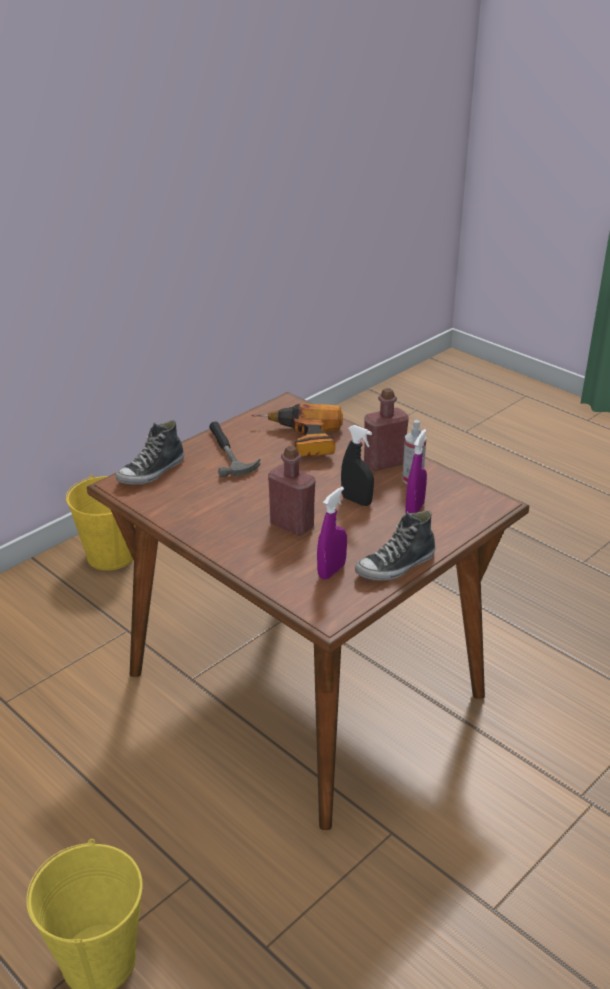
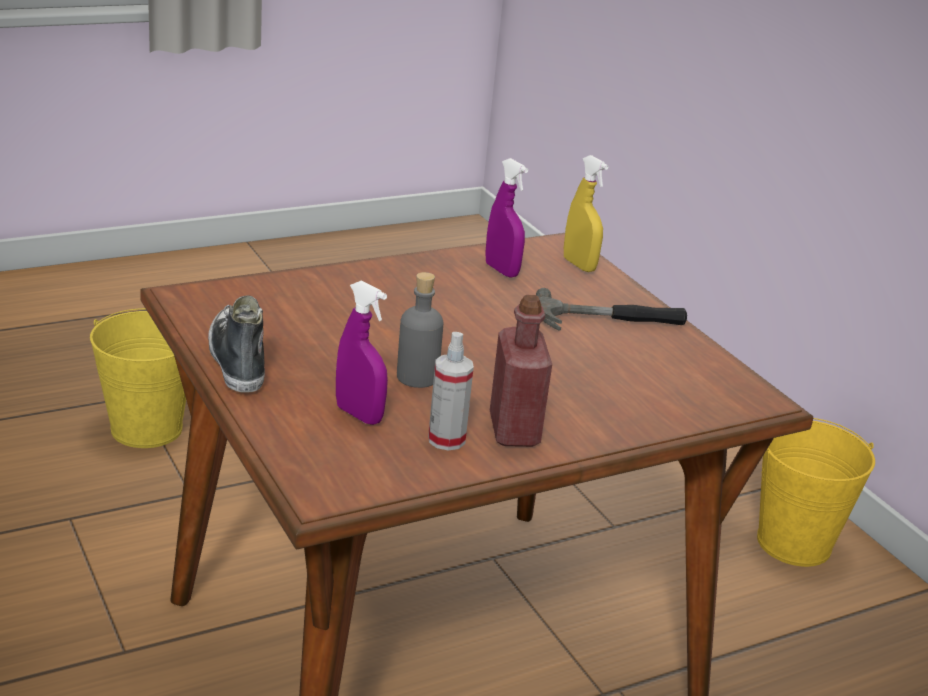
camera: 105 degrees right, 5 degrees down
shoe [115,420,184,485] -> yellow spray bottle [564,155,609,272]
power drill [252,404,343,457] -> none
red bottle [268,446,316,536] -> none
purple spray bottle [317,487,347,580] -> purple spray bottle moved to [485,158,528,278]
black spray bottle [341,425,374,506] -> grey bottle [397,272,443,388]

